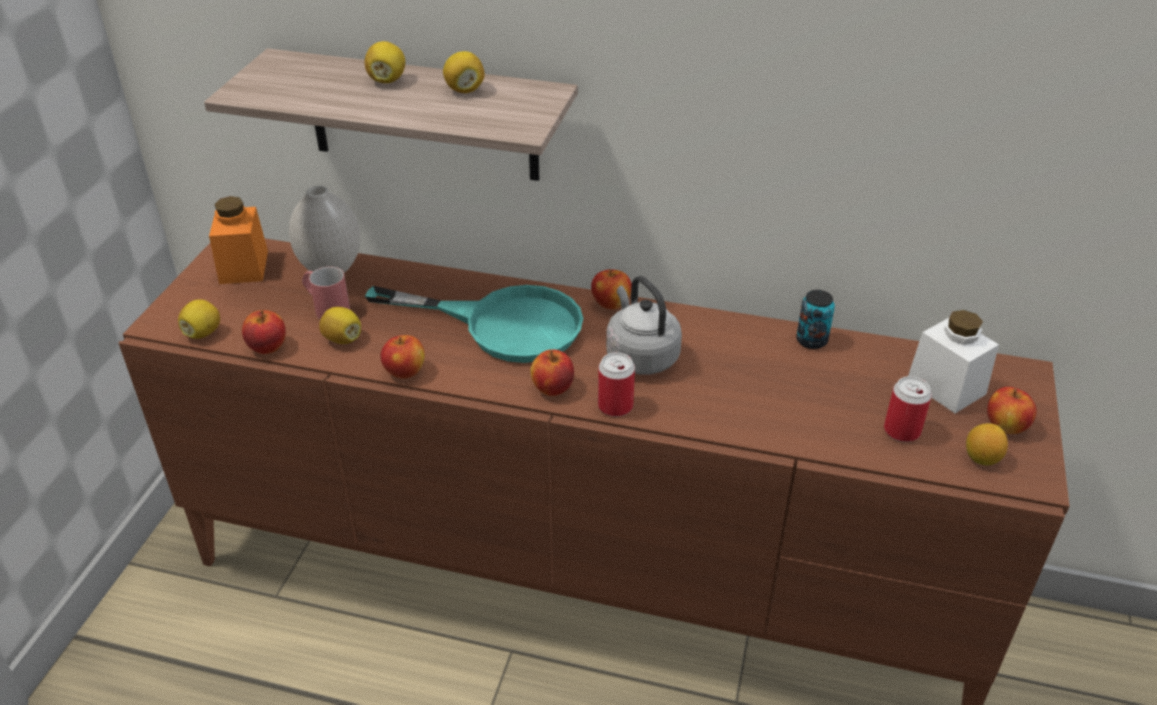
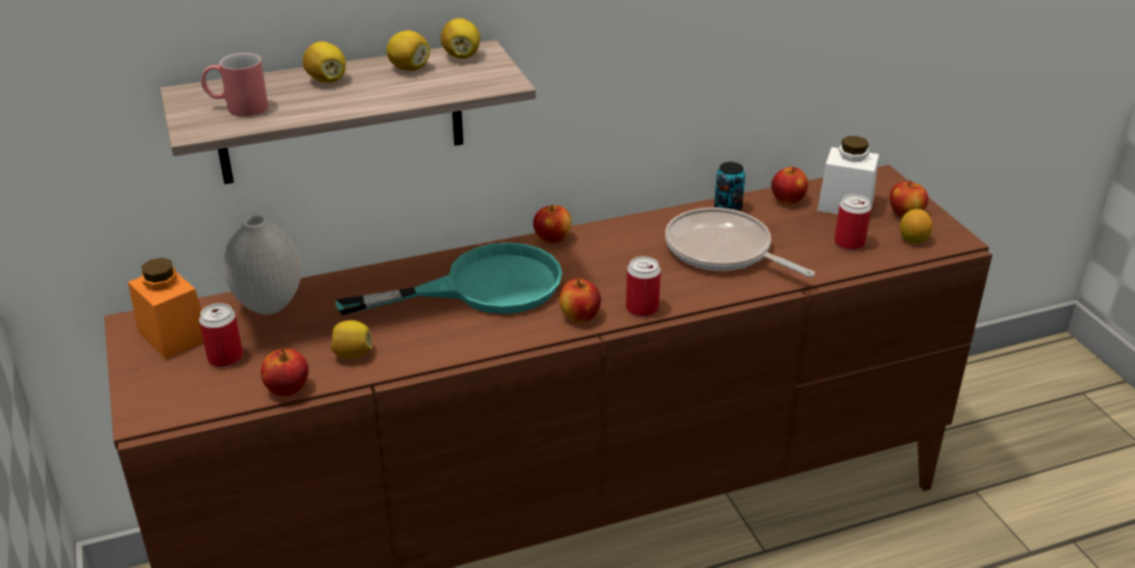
camera: 35 degrees left, 5 degrees down
lemon [178,299,220,339] -> lemon moved to [441,18,480,59]
red mug [302,266,350,320] -> red mug moved to [201,53,268,117]
apple [381,335,425,379] -> apple moved to [771,167,808,204]
grey kettle [606,276,682,375] -> none
none -> can [199,303,243,367]
none -> frying pan [665,207,815,277]

